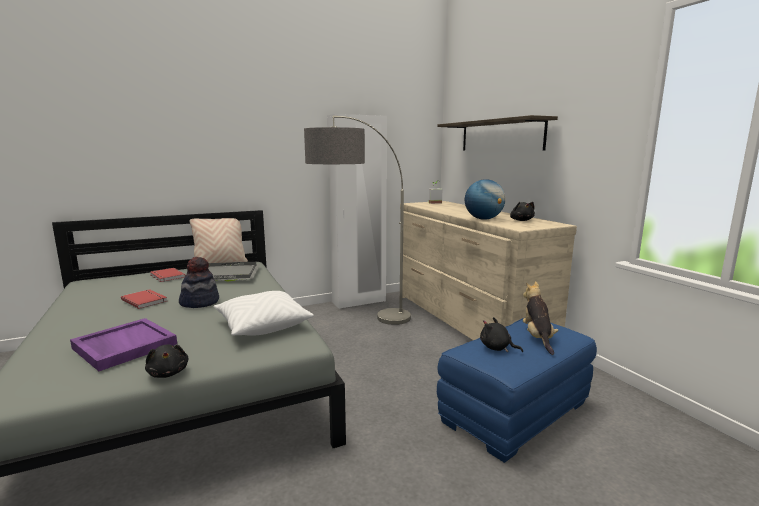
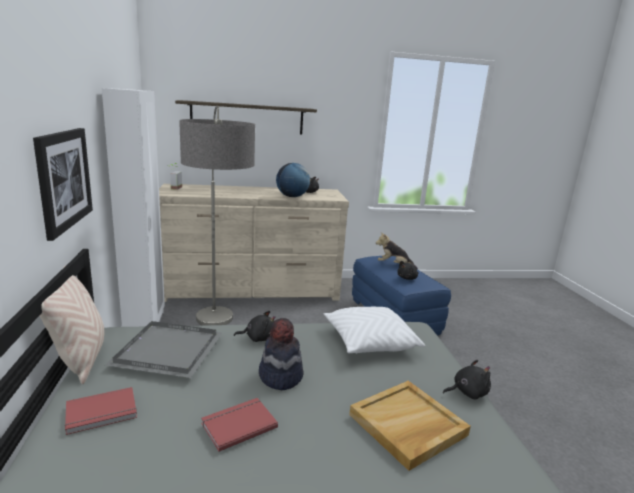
camera: 75 degrees left, 5 degrees up
purple tray [70,318,177,371] -> beige tray [349,381,471,471]
none -> picture [33,128,93,241]
none -> black plush toy [234,311,275,342]

